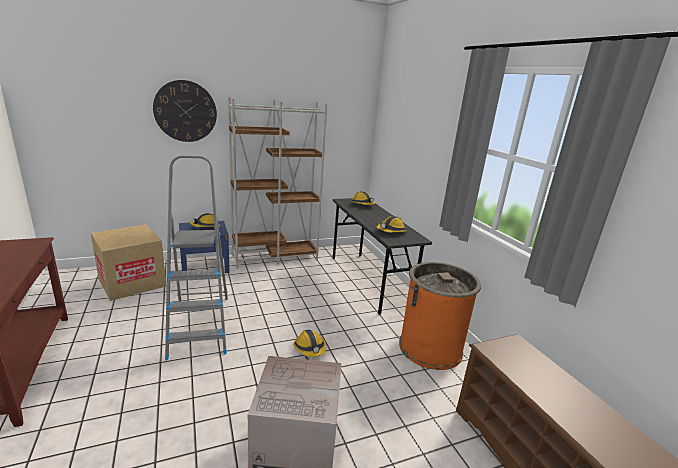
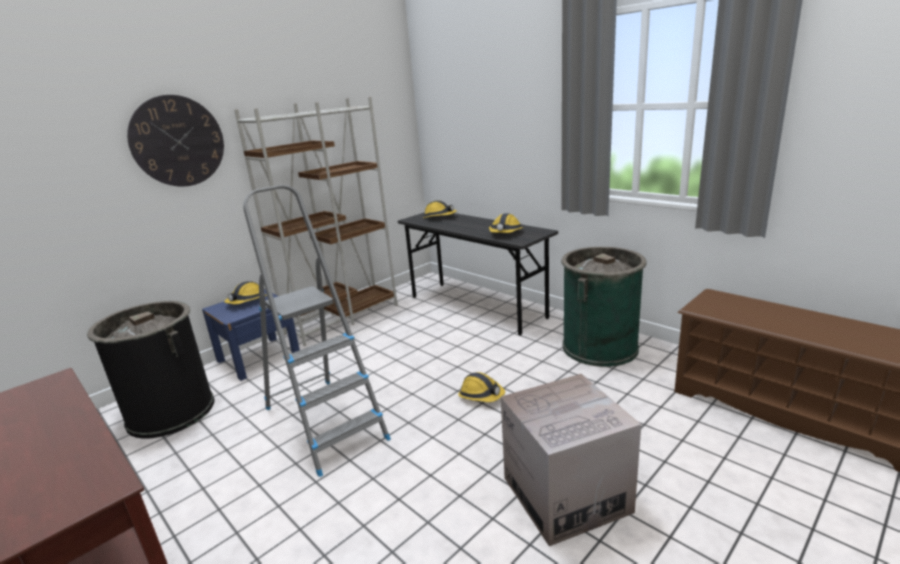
camera: 20 degrees left, 0 degrees up
cardboard box [91,224,166,301] -> black trash can [87,301,214,439]
orange trash can [399,262,481,370] -> green trash can [561,247,647,367]

